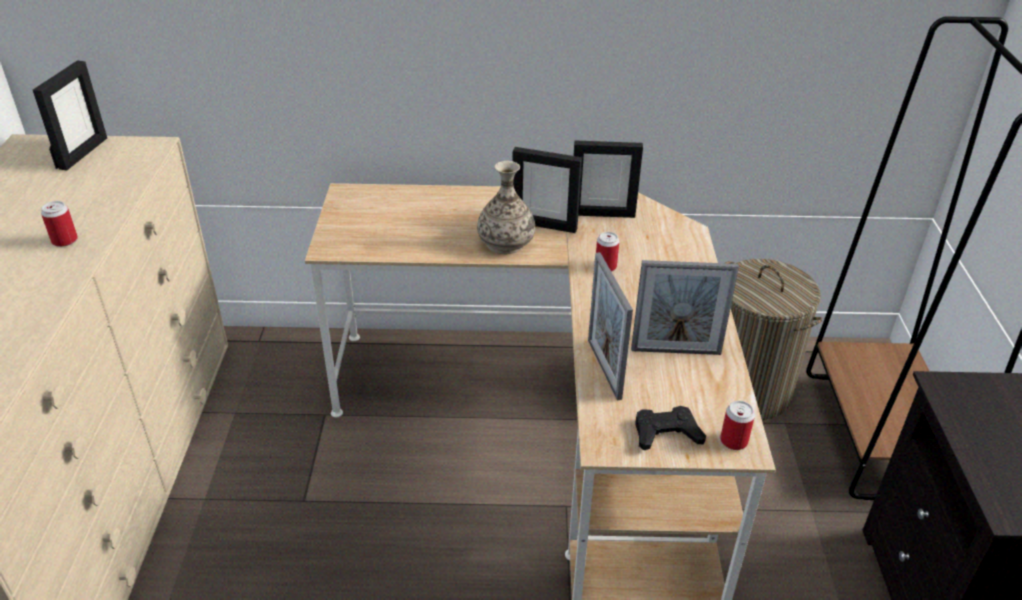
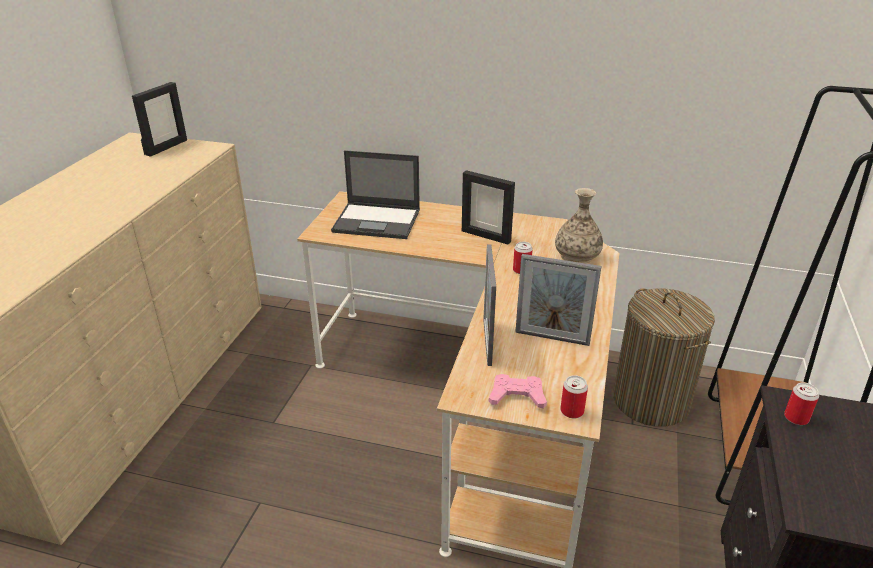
camera: 15 degrees right, 5 degrees down
can [41,201,78,247] -> can moved to [784,382,819,425]
vase [477,161,535,254] -> vase moved to [555,188,603,264]
picture frame [574,140,643,218] -> none
black game controller [635,406,706,450] -> pink game controller [489,374,547,409]
none -> laptop [331,150,420,239]

